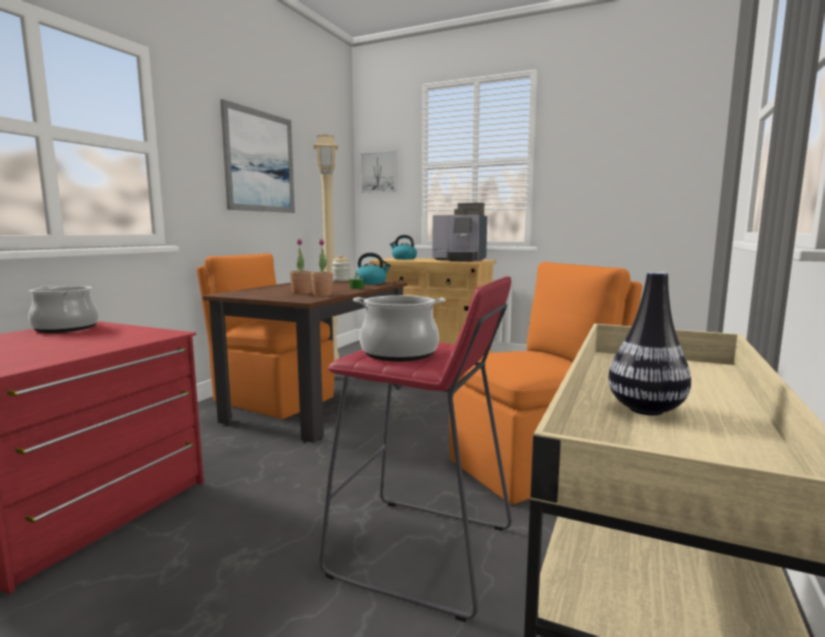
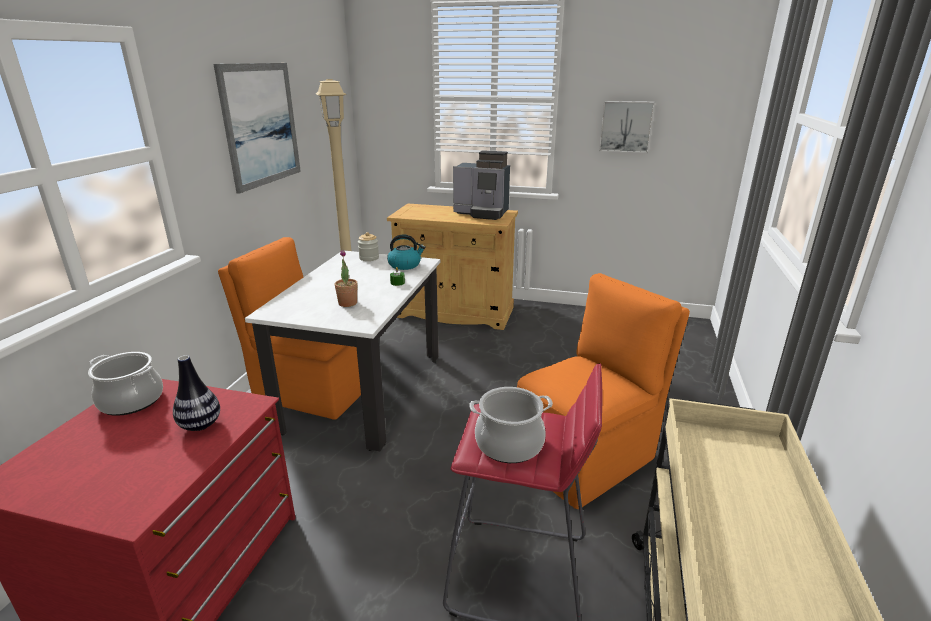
camera: 10 degrees left, 15 degrees up
brown dining table [203,281,407,443] -> white dining table [245,251,440,451]
potted plant [311,239,333,296] -> none
picture [360,151,397,193] -> picture moved to [599,101,655,153]
kettle [390,235,417,259] -> none
vase [608,272,691,415] -> vase moved to [173,355,220,431]

